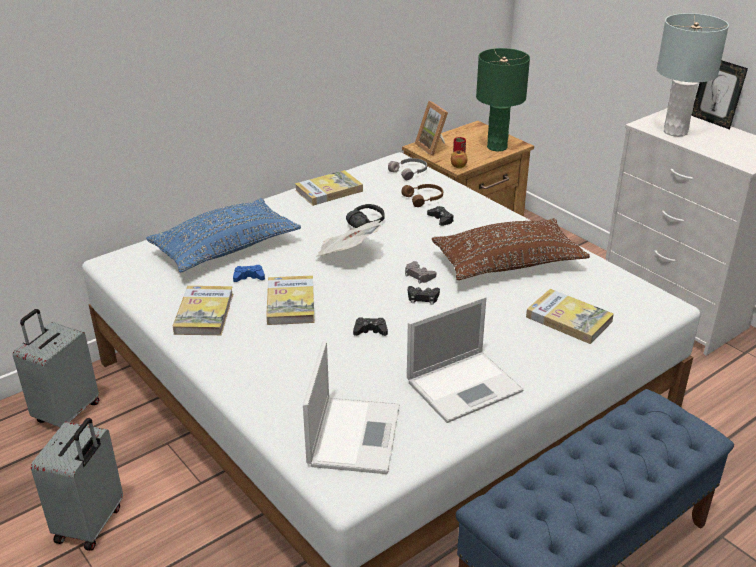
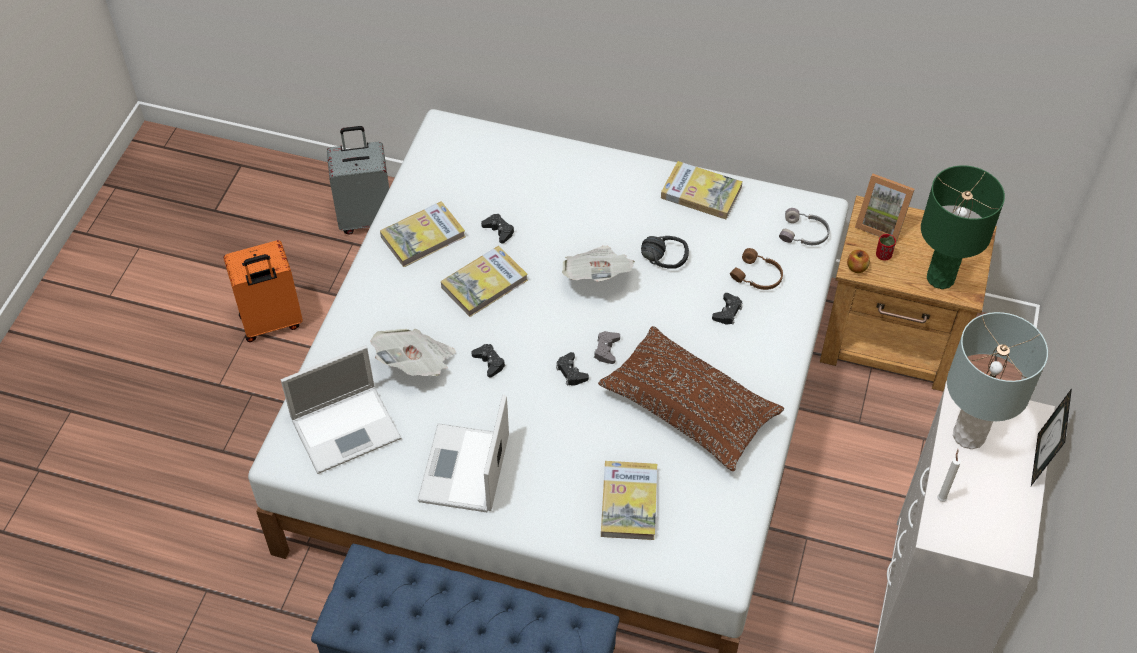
camera: 55 degrees right, 20 degrees up
grey suitcase [31,418,123,551] -> orange suitcase [224,240,303,342]
blue pillow [146,198,301,273] -> none
blue game controller [233,265,265,282] -> black game controller [481,214,514,244]
laptop [407,296,524,423] -> laptop turned 75 degrees clockwise [417,395,509,512]
picture frame [415,101,448,156] -> picture frame turned 90 degrees counterclockwise [855,174,915,242]
none -> newspaper [371,329,456,376]
none -> white candle [937,449,961,502]

